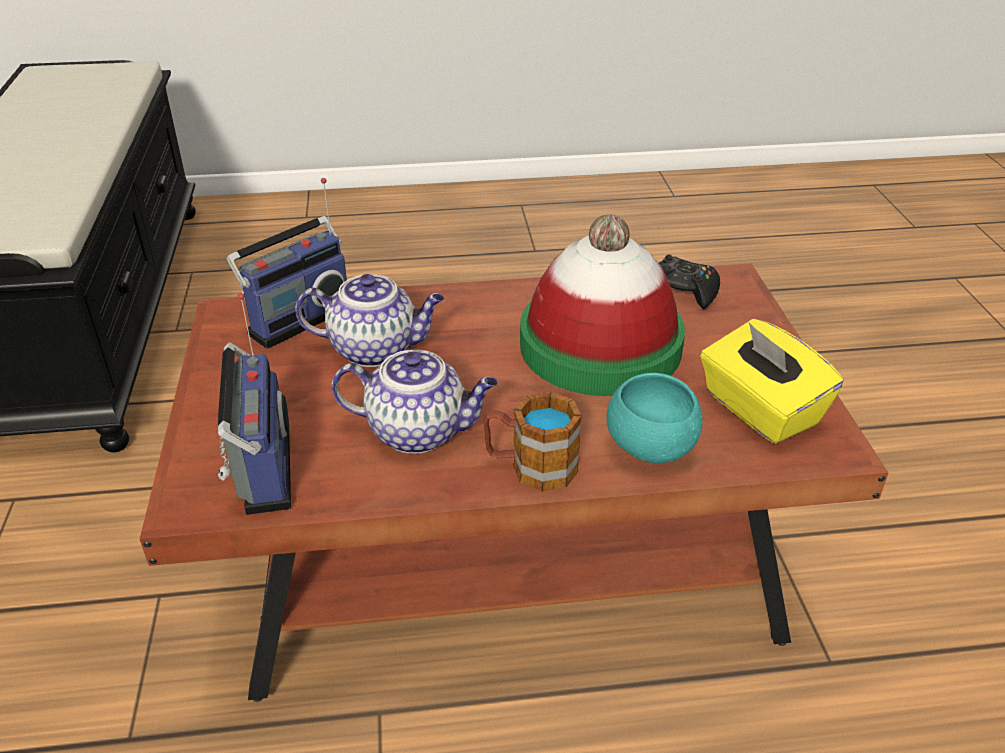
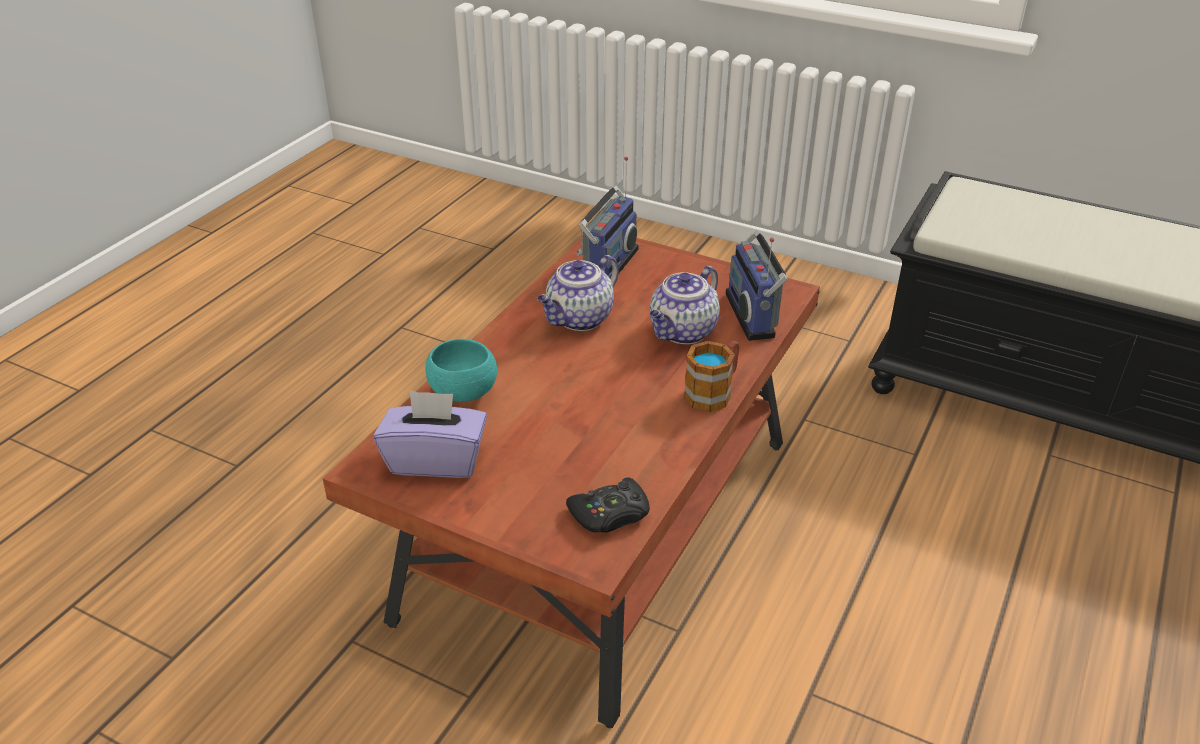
camera: 125 degrees right, 0 degrees up
radio [217,293,291,515] -> radio turned 90 degrees counterclockwise [576,156,638,278]
mug [483,392,582,491] -> mug moved to [684,341,739,412]
hat [520,214,685,396] -> none
yellow tissue box [700,319,844,444] -> purple tissue box [374,390,487,478]

